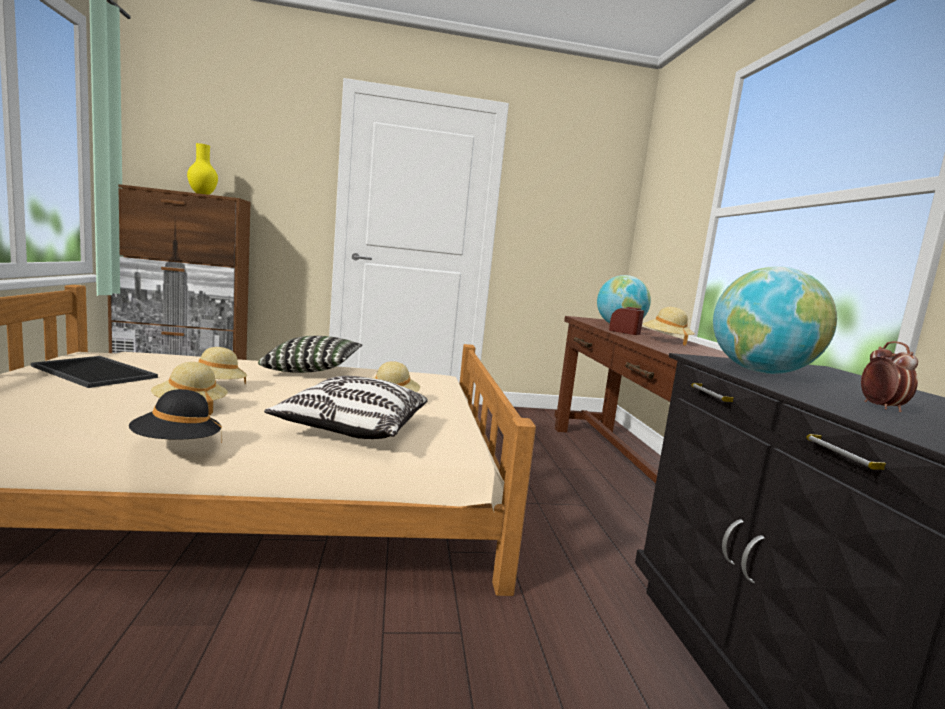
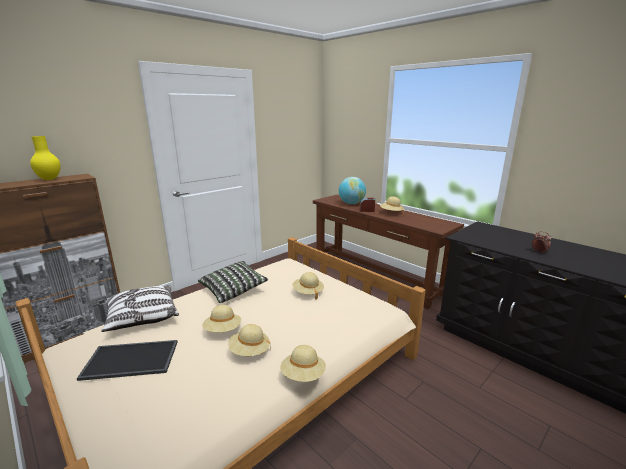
camera: 35 degrees left, 10 degrees up
black hat [129,389,222,443] -> beige hat [280,345,326,382]
pillow [264,376,428,439] -> pillow moved to [101,285,179,332]
globe [713,266,837,374] -> none

